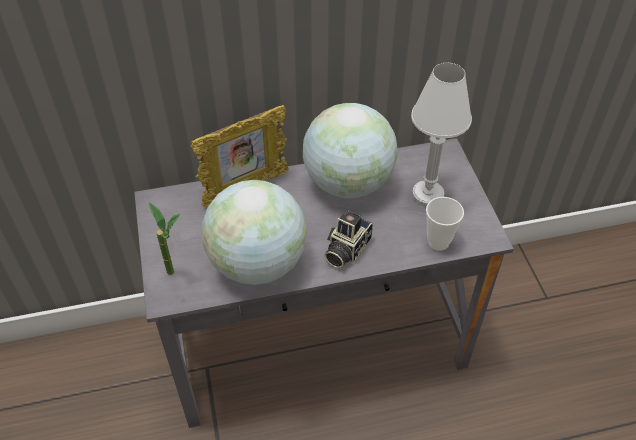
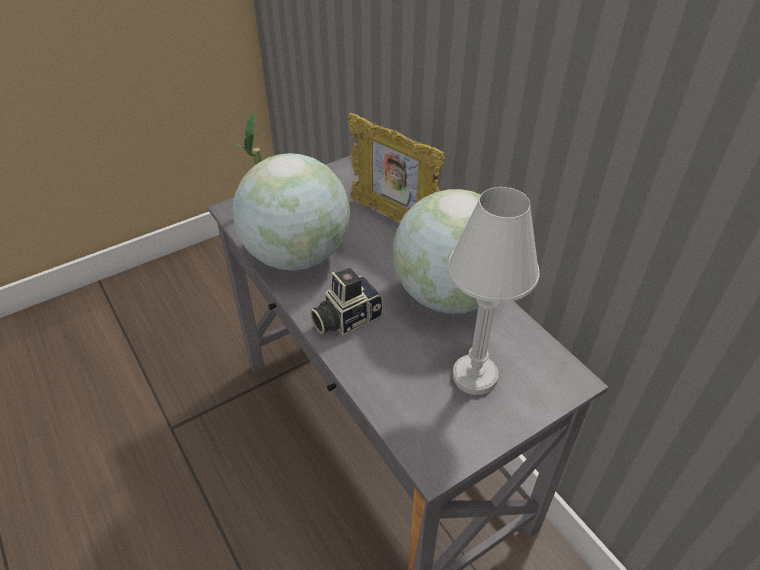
camera: 70 degrees right, 5 degrees down
camera [324,210,373,268] -> camera turned 45 degrees counterclockwise [310,268,383,335]
cup [426,197,464,251] -> none

